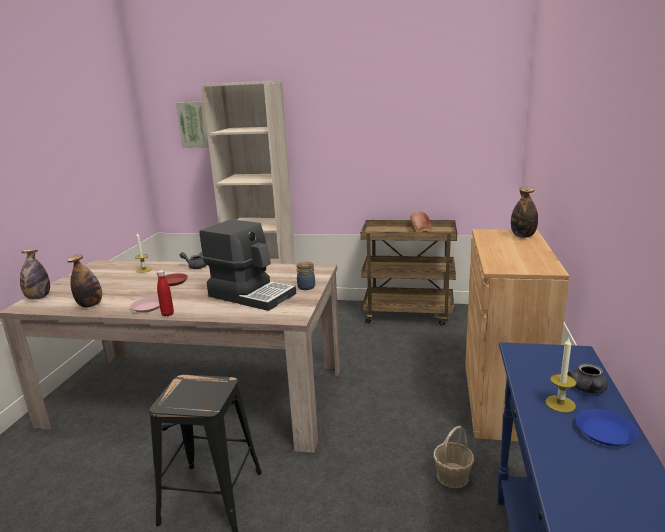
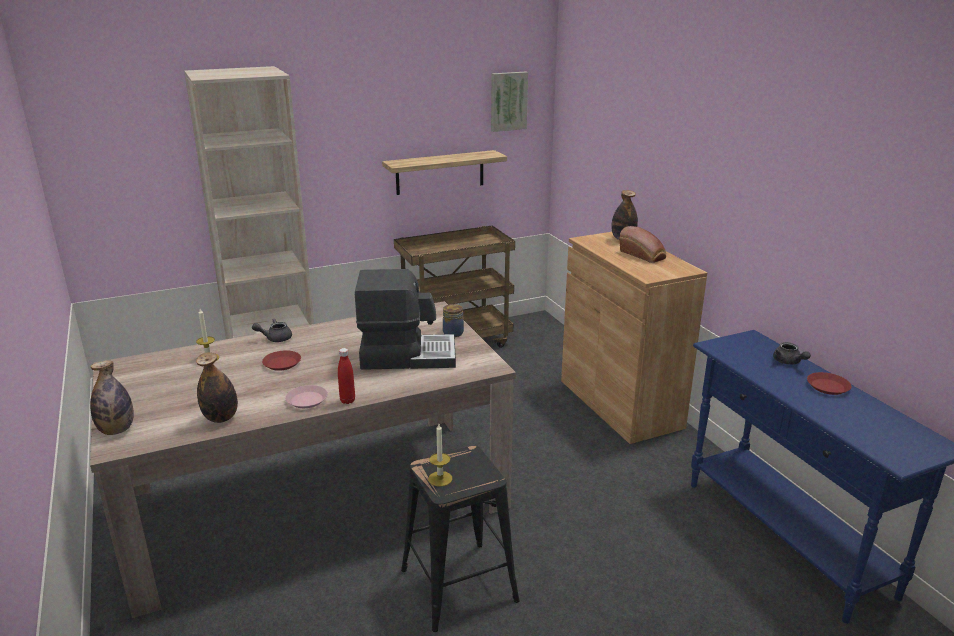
camera: 35 degrees left, 5 degrees up
picture [176,101,209,148] -> picture moved to [491,72,528,132]
bread [410,211,432,232] -> bread moved to [619,226,666,263]
basket [433,426,474,488] -> none
candle [545,338,577,413] -> candle moved to [428,424,452,487]
blue plate [576,409,639,446] -> red plate [807,372,852,395]
none -> shelf [382,150,507,195]

